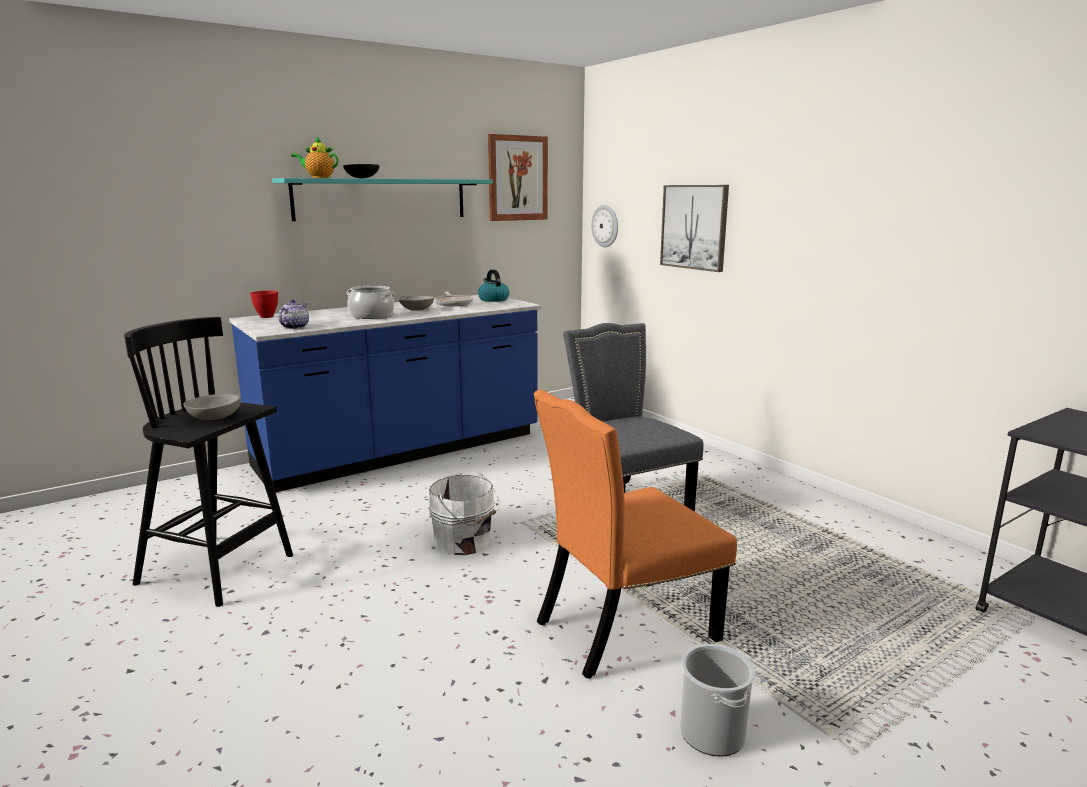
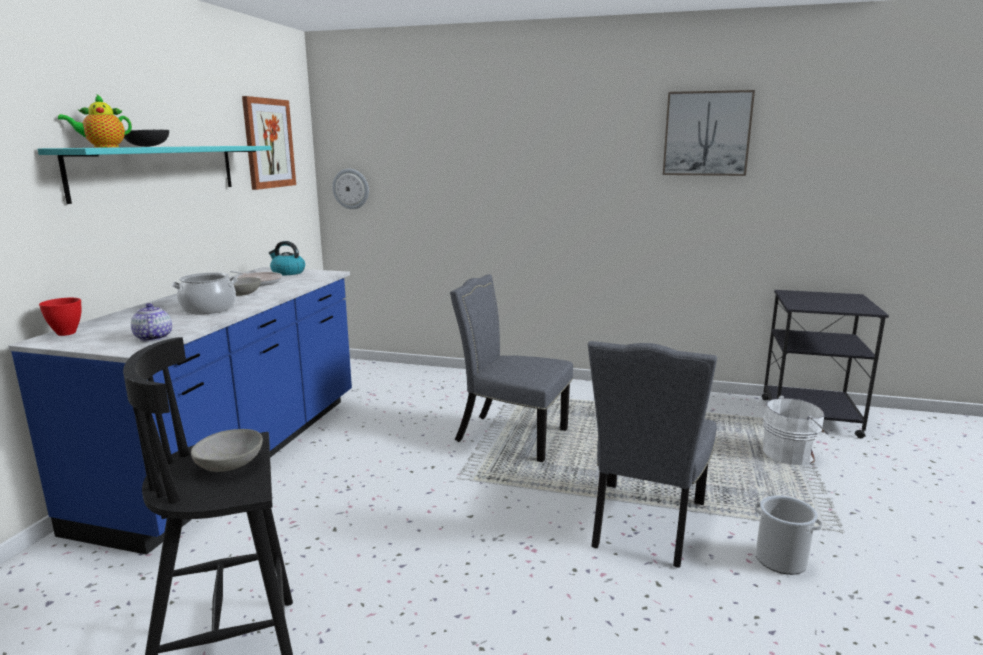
camera: 40 degrees left, 0 degrees up
white bucket [428,474,500,555] -> white bucket moved to [763,395,828,465]
orange chair [534,390,737,678] -> grey chair [588,341,717,568]
picture [660,185,729,272] -> picture moved to [663,90,755,176]

